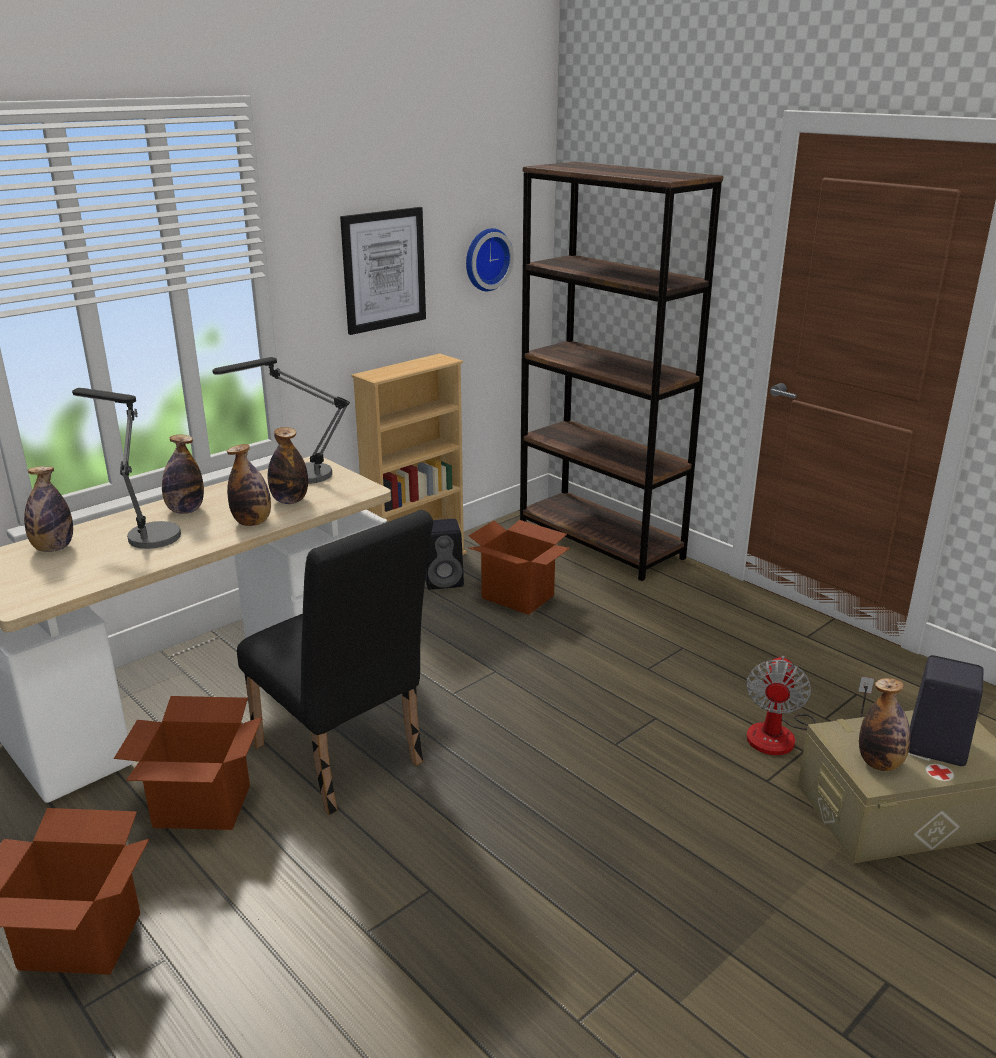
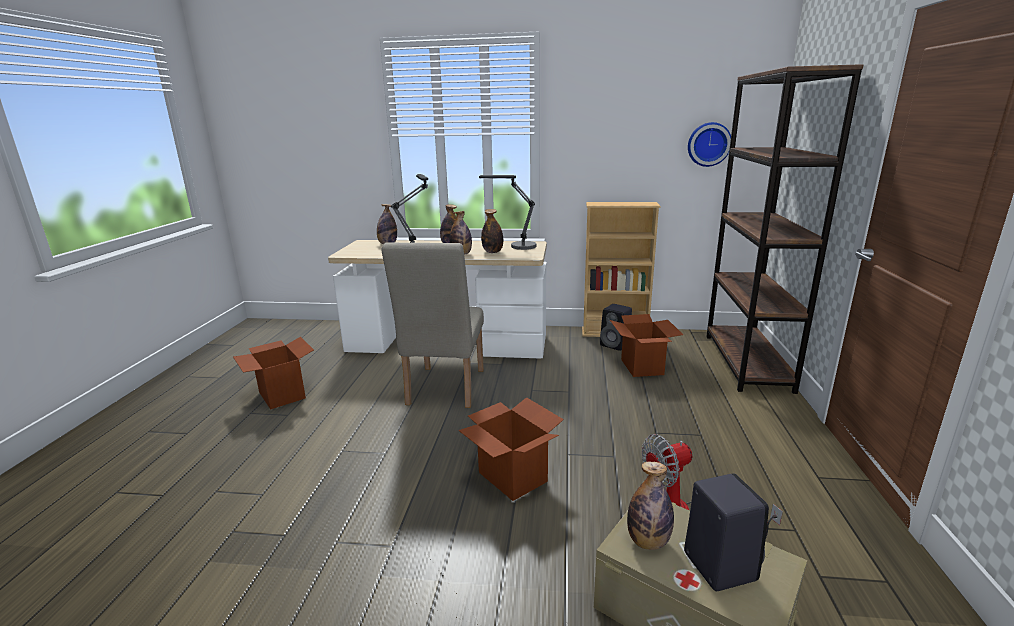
camera: 50 degrees right, 5 degrees down
cardboard box [114,696,262,830] -> cardboard box moved to [458,397,564,501]
black chair [237,510,433,815] -> beige chair [382,243,484,408]
picture [340,207,426,335] -> none

